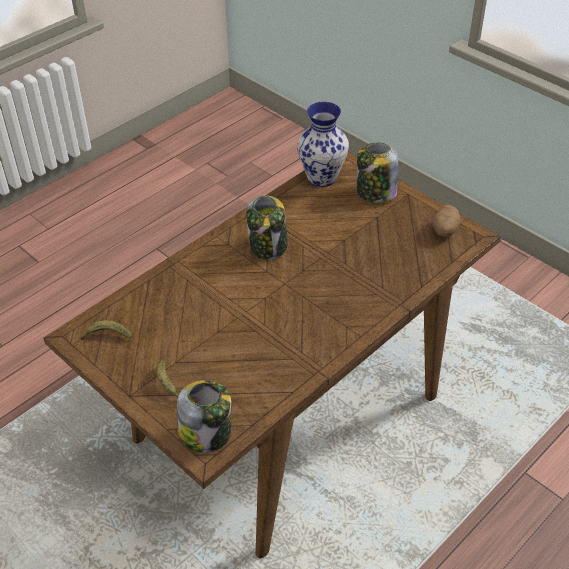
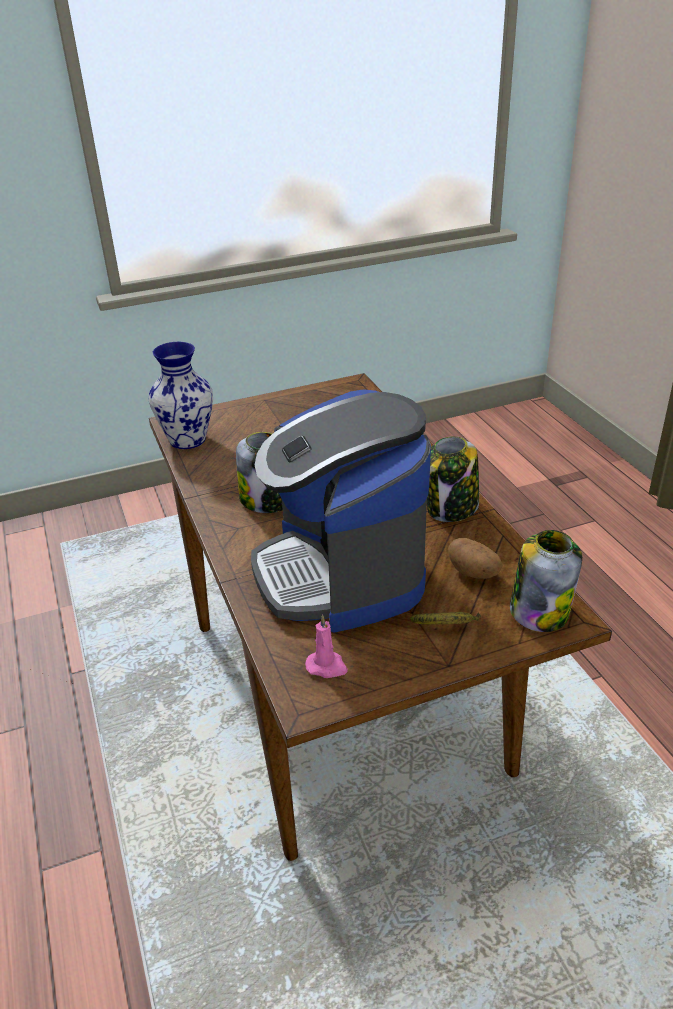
camera: 65 degrees left, 10 degrees down
banana [80,320,132,340] -> pink candle [305,614,348,678]
jar [357,142,398,203] -> jar moved to [427,436,479,522]
potato [432,205,461,237] -> potato moved to [448,538,503,579]
none -> coffee machine [251,389,431,633]

